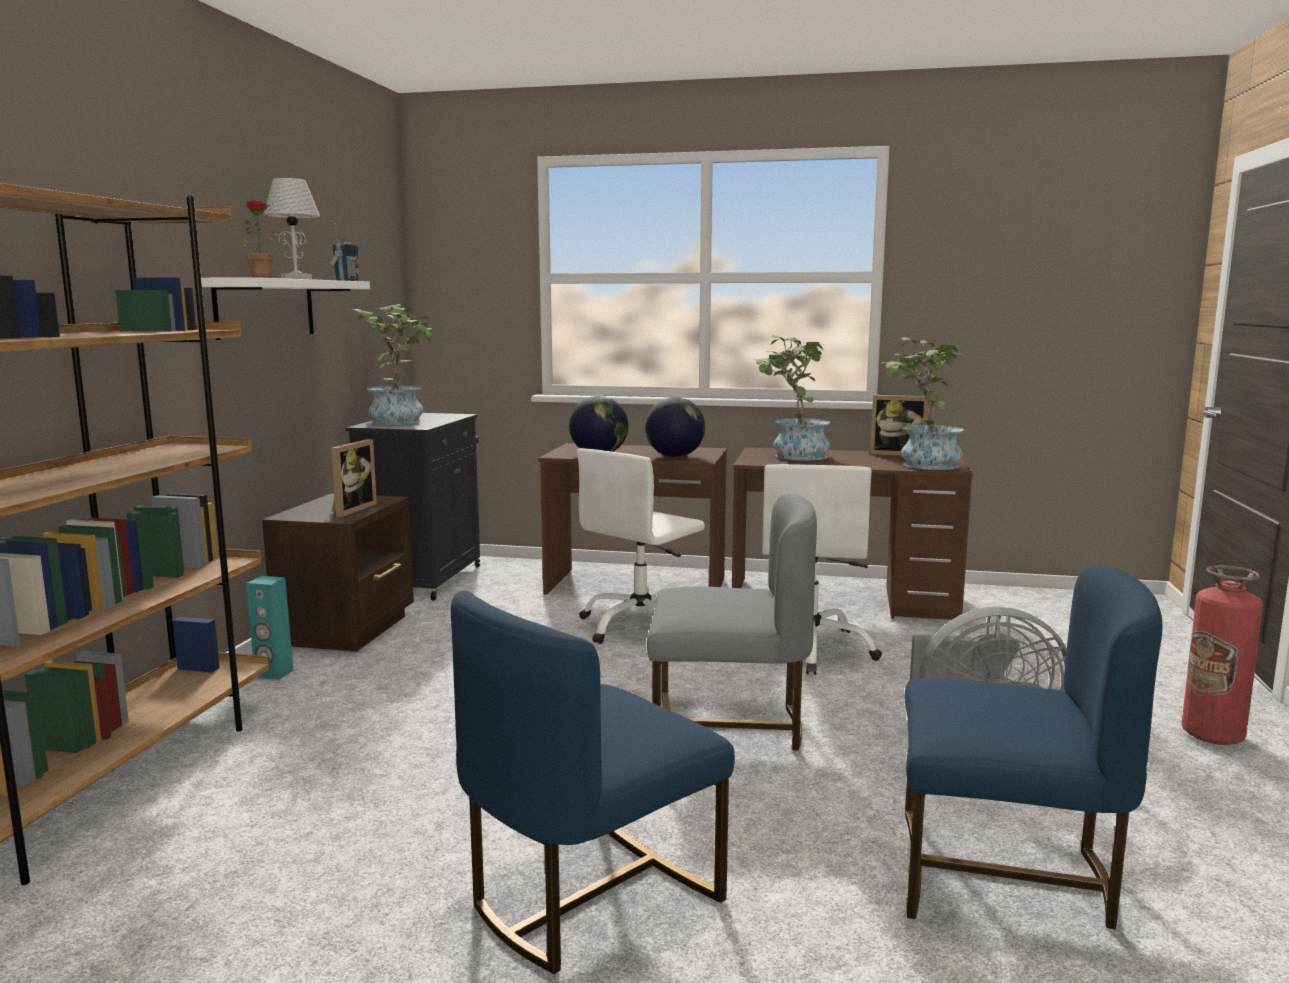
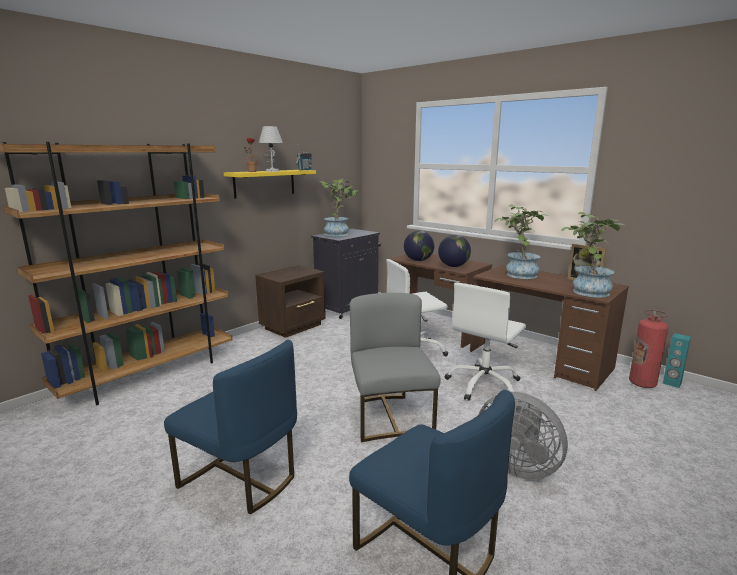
camera: 30 degrees right, 5 degrees up
white shelf [201,277,370,340] -> yellow shelf [224,170,316,199]
turquoise speaker [246,576,293,680] -> turquoise speaker moved to [663,333,691,388]
picture frame [331,439,377,517] -> none
blue chair [451,591,735,974] -> blue chair turned 135 degrees counterclockwise [164,340,297,515]
grey chair [647,494,817,751] -> grey chair turned 135 degrees counterclockwise [350,293,440,442]
fire extinguisher [1182,565,1263,745] -> fire extinguisher moved to [629,309,669,388]

